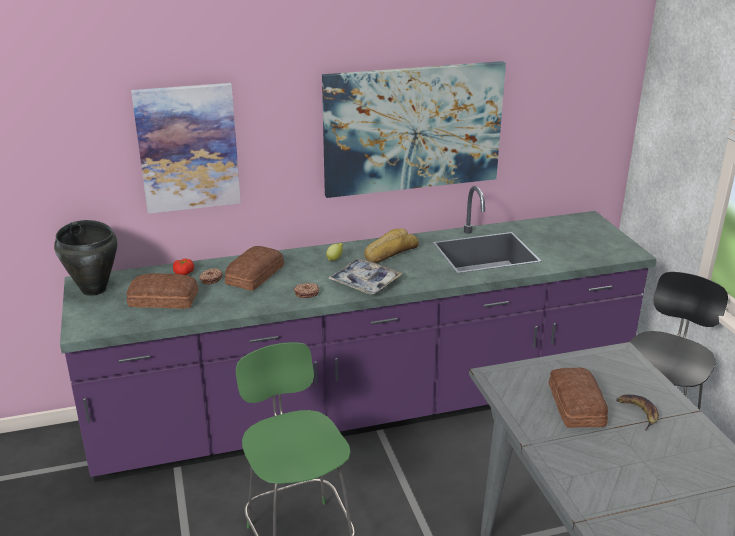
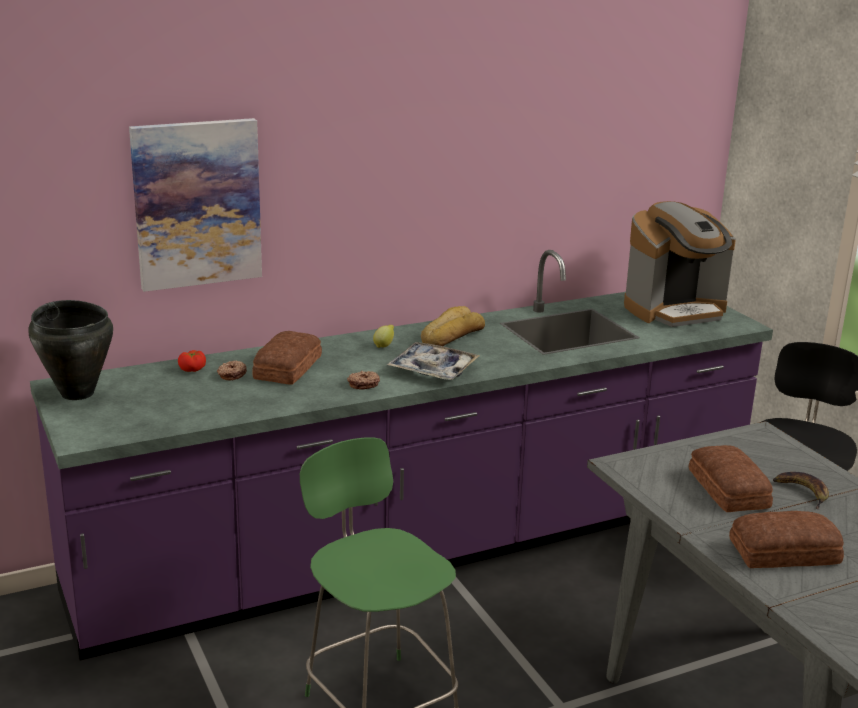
camera: 10 degrees left, 5 degrees down
bread [127,273,198,308] -> bread moved to [729,511,844,568]
picture [322,61,506,198] -> none
none -> coffee machine [624,201,736,327]

